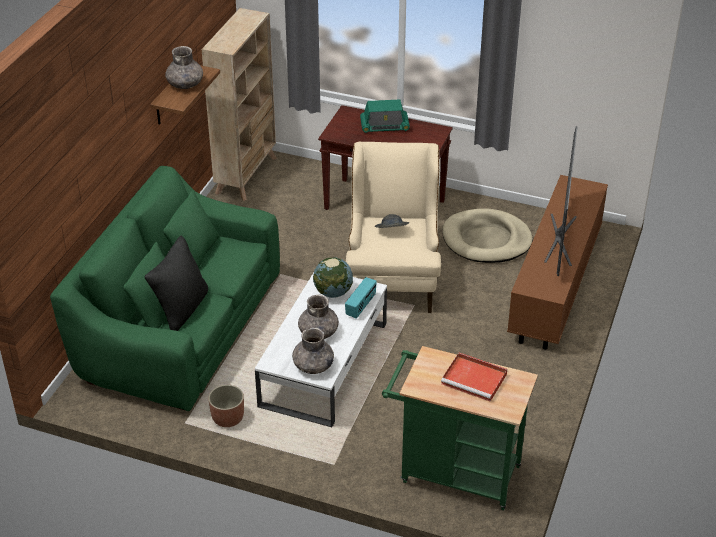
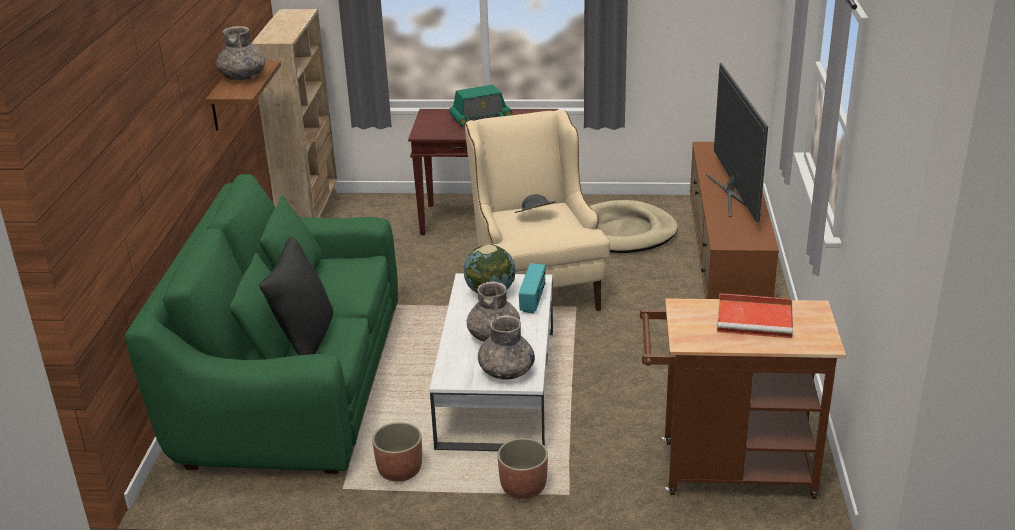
camera: 15 degrees left, 10 degrees down
green cart [382,346,538,510] -> brown cart [640,298,846,499]
none -> planter [497,438,548,499]

